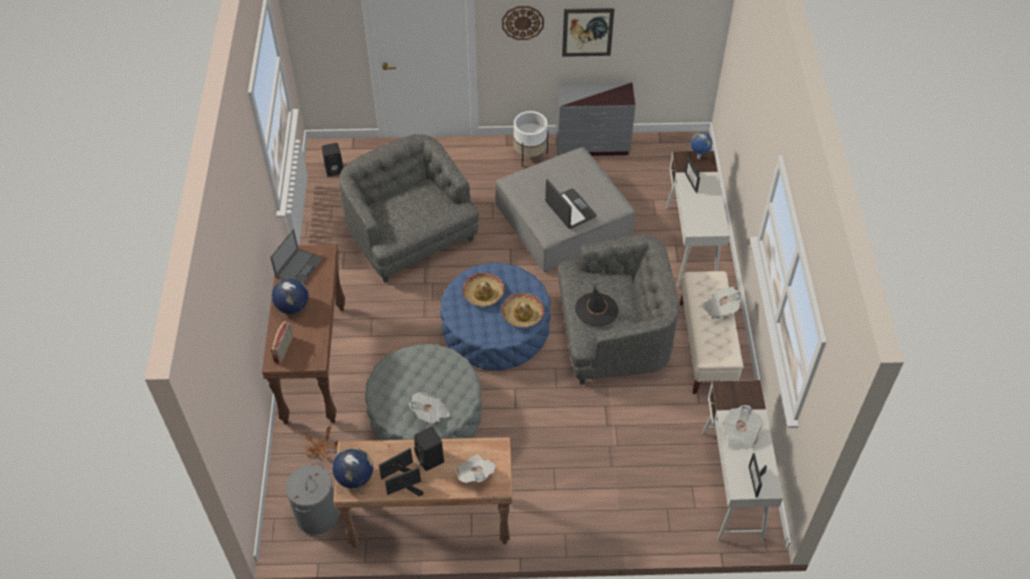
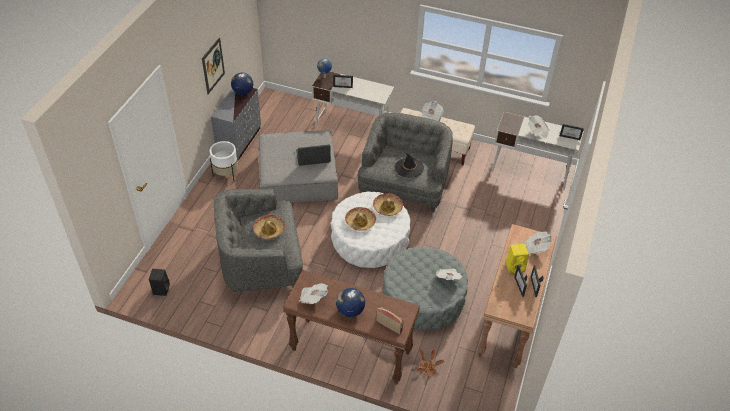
camera: 70 degrees left, 5 degrees down
laptop [270,229,323,283] -> newspaper [299,283,328,304]
grey laundry basket [286,462,339,535] -> none
globe [332,448,373,488] -> globe moved to [231,73,253,95]
black speaker [414,426,444,471] -> yellow speaker [506,244,529,274]
blue ottoman [440,262,551,370] -> white ottoman [331,191,411,268]
wall clock [502,6,544,40] -> none
none -> hat [253,214,285,239]

